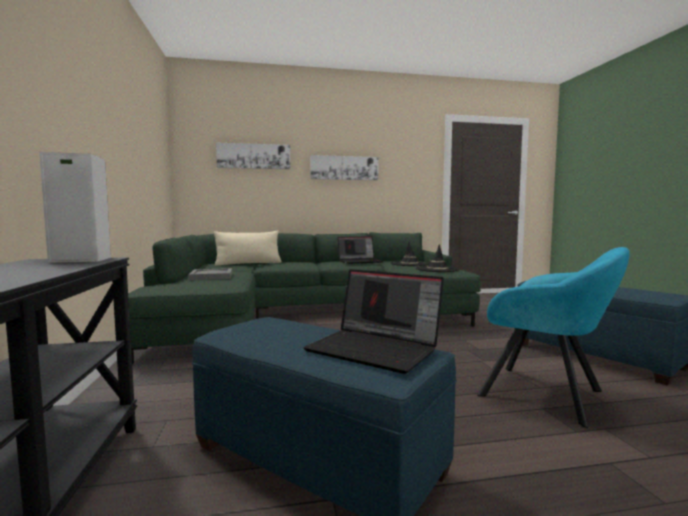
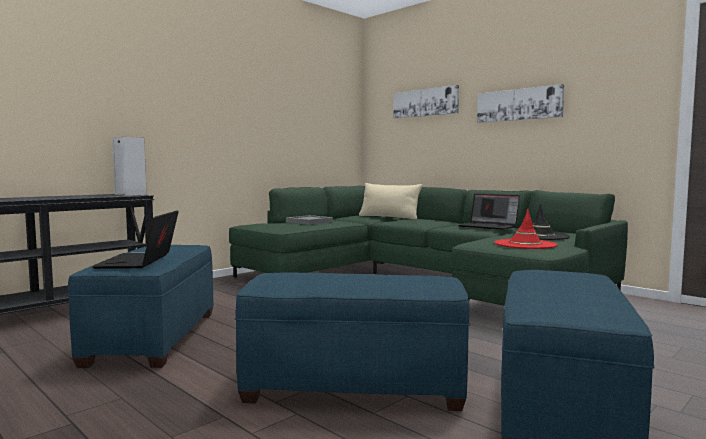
camera: 55 degrees right, 0 degrees up
black hat [416,244,459,272] -> red hat [494,209,558,249]
turquoise armchair [477,247,630,428] -> blue ottoman [235,272,470,411]

